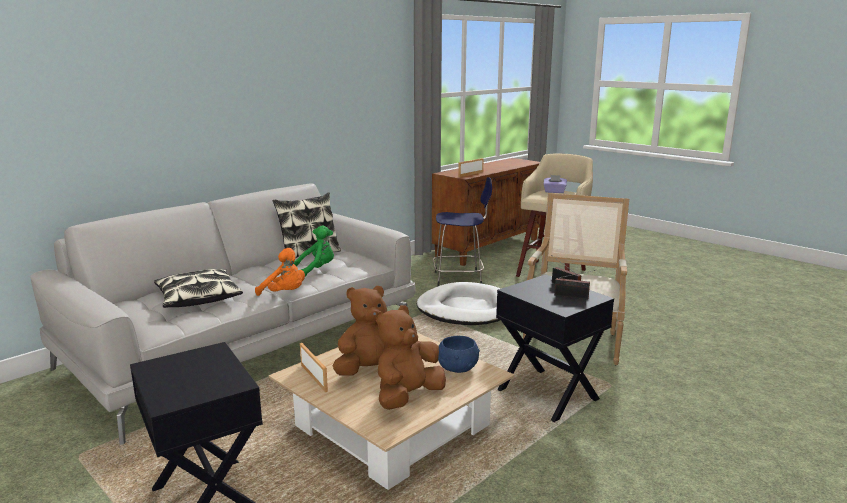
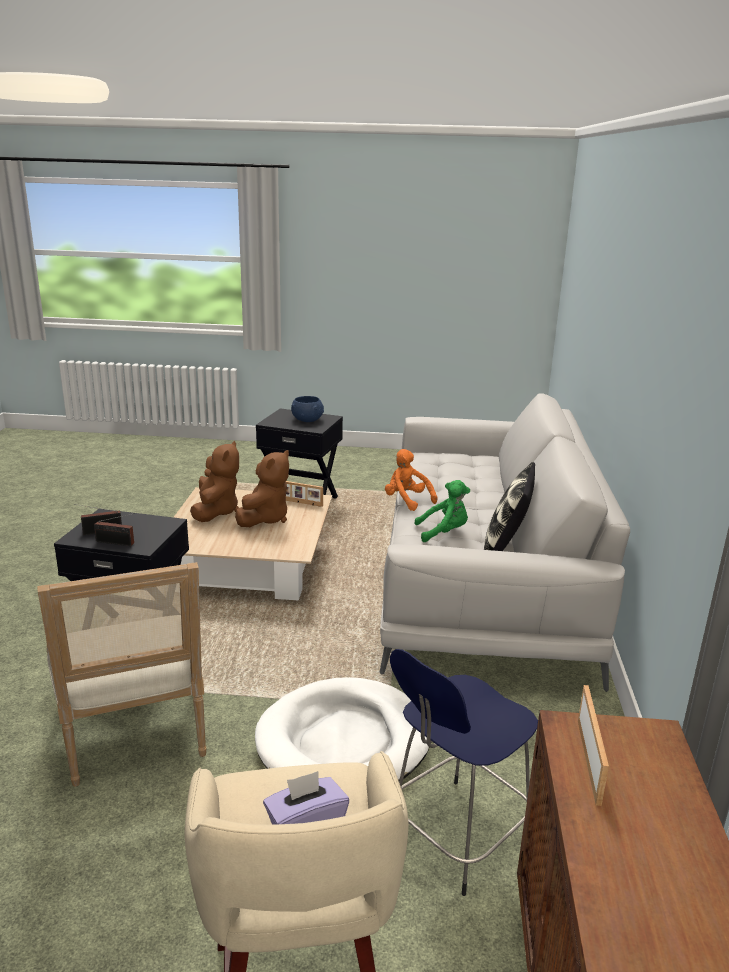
camera: 140 degrees right, 5 degrees up
pillow [154,269,243,308] -> none
orange plush toy [255,248,305,296] -> orange plush toy turned 60 degrees clockwise [385,449,438,511]
green plush toy [294,225,334,276] -> green plush toy turned 120 degrees counterclockwise [414,480,470,542]
blue bowl [438,336,480,373] -> blue bowl moved to [291,396,324,422]

